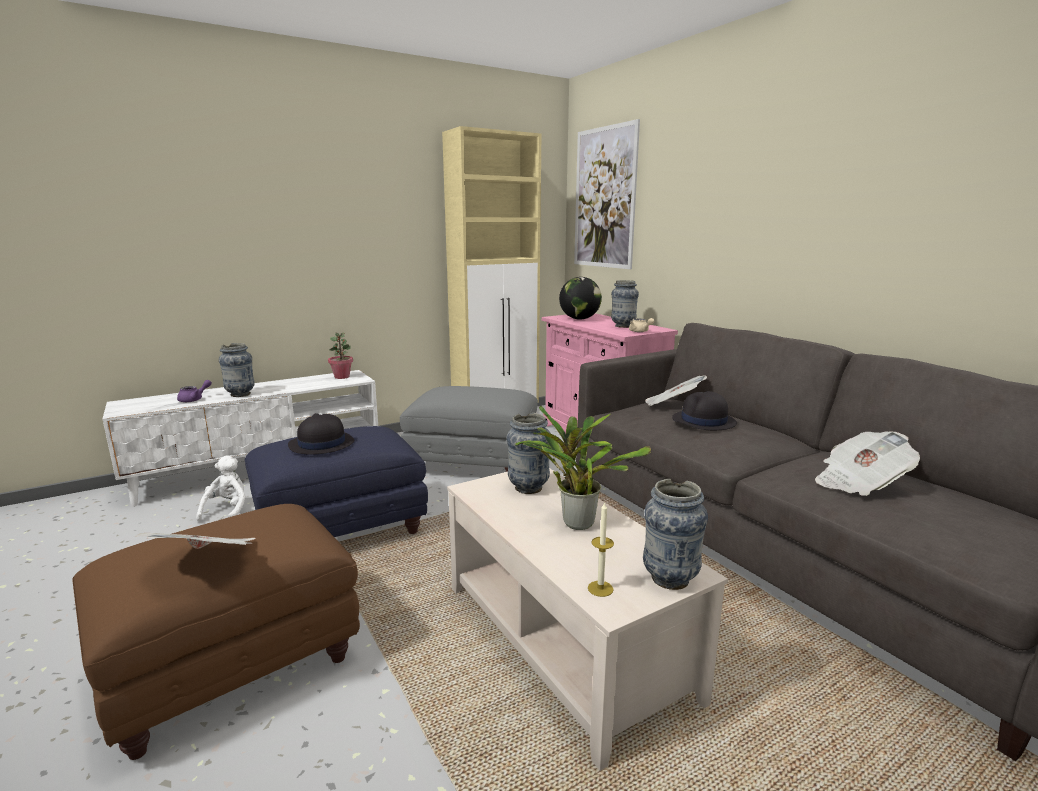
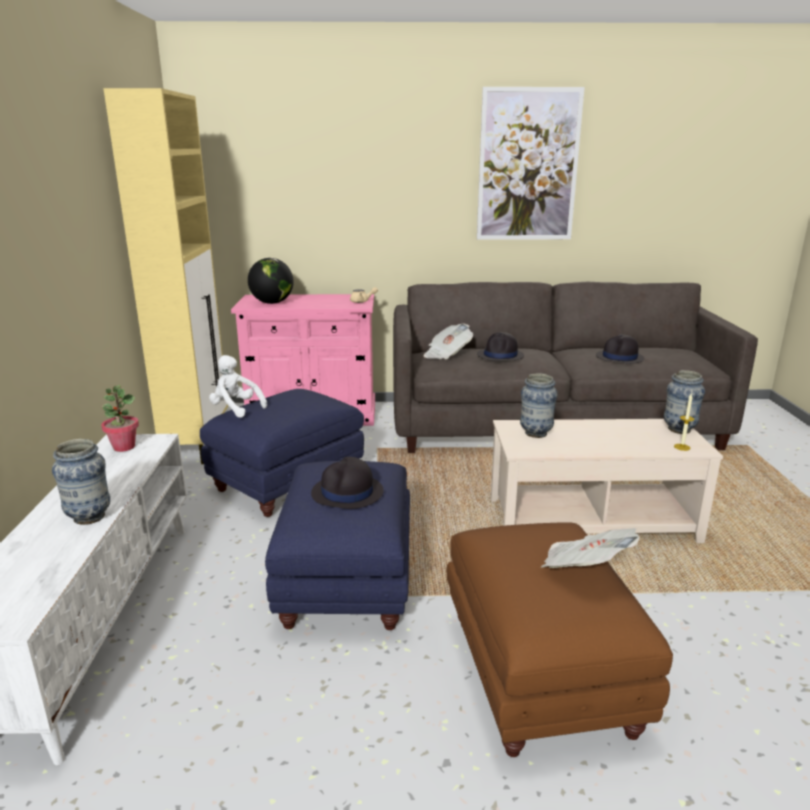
camera: 60 degrees left, 5 degrees up
purple teapot [177,380,212,402] -> none
white plush toy [196,455,246,521] -> white plush toy moved to [209,355,267,418]
grey ottoman [400,386,538,472] -> blue ottoman [200,389,364,517]
potted plant [515,406,651,530] -> none
picture [574,119,640,269] -> picture moved to [477,87,585,240]
vase [611,280,639,328] -> none
newspaper [815,431,920,496] -> black hat [596,334,645,364]

